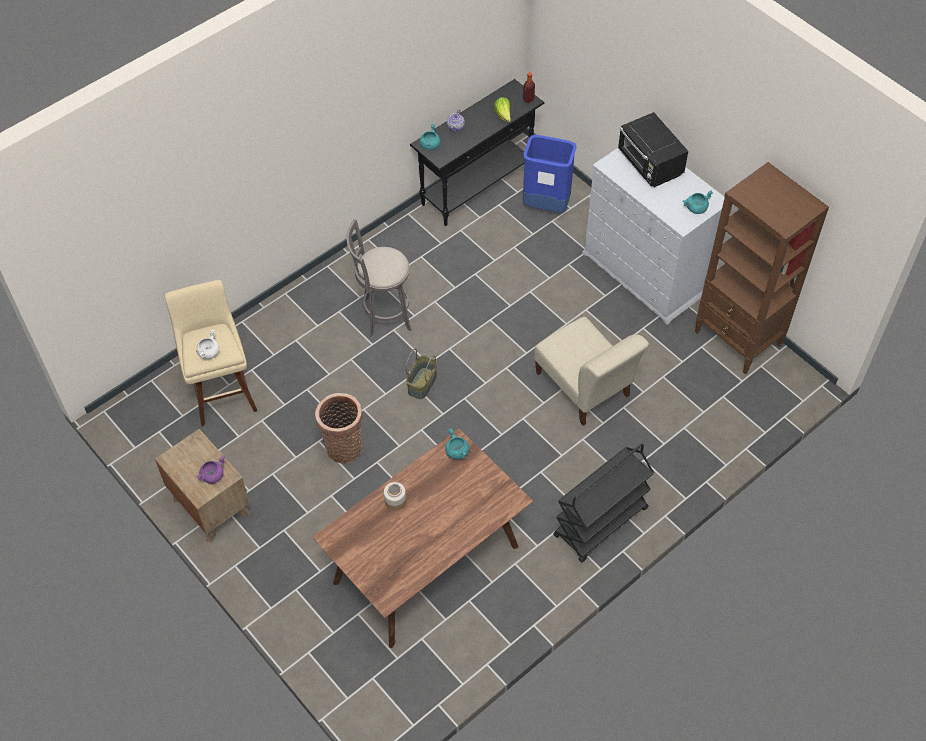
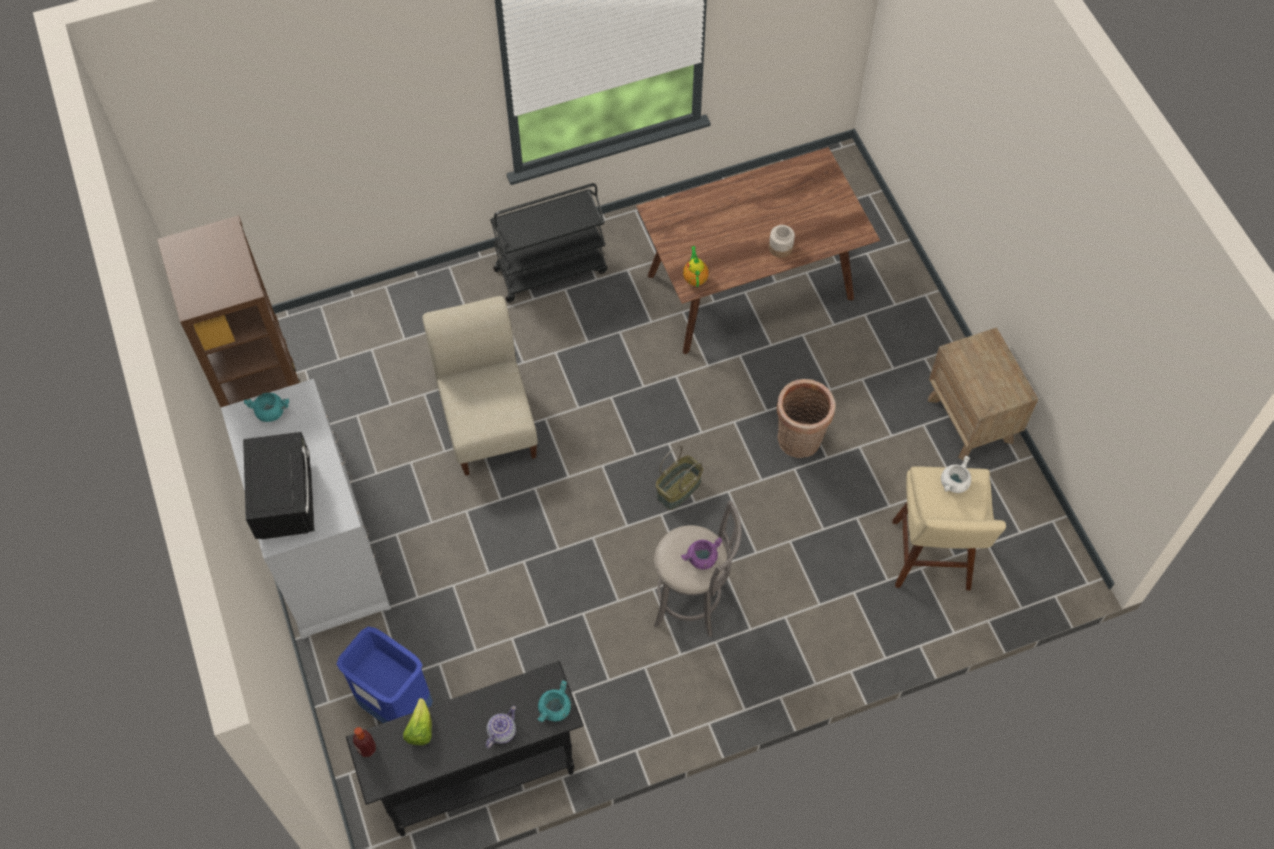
camera: 160 degrees left, 5 degrees up
purple cooking pot [196,455,225,484] -> purple cooking pot moved to [681,537,722,570]
turquoise cooking pot [445,428,469,460] -> teapot [683,246,709,287]

